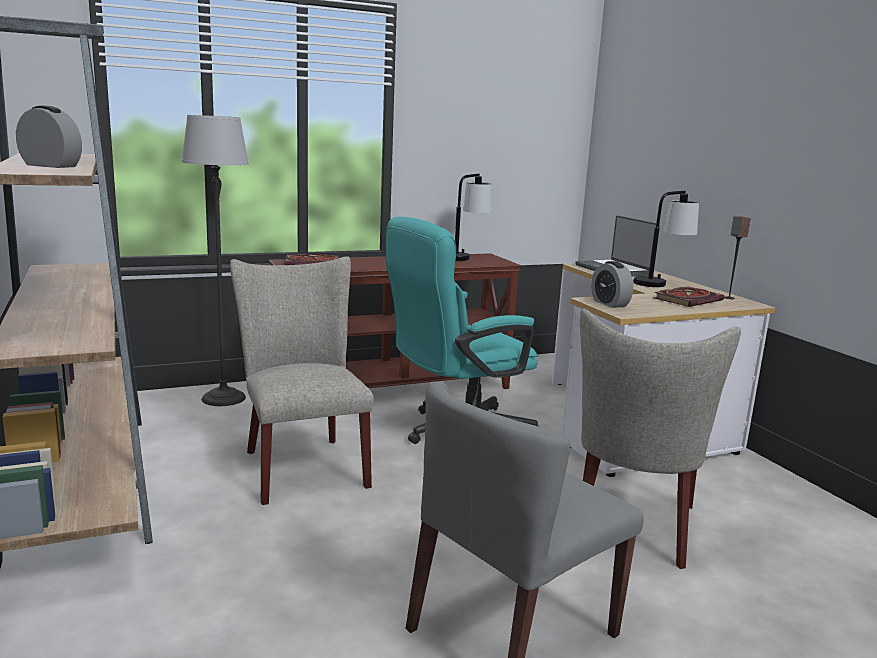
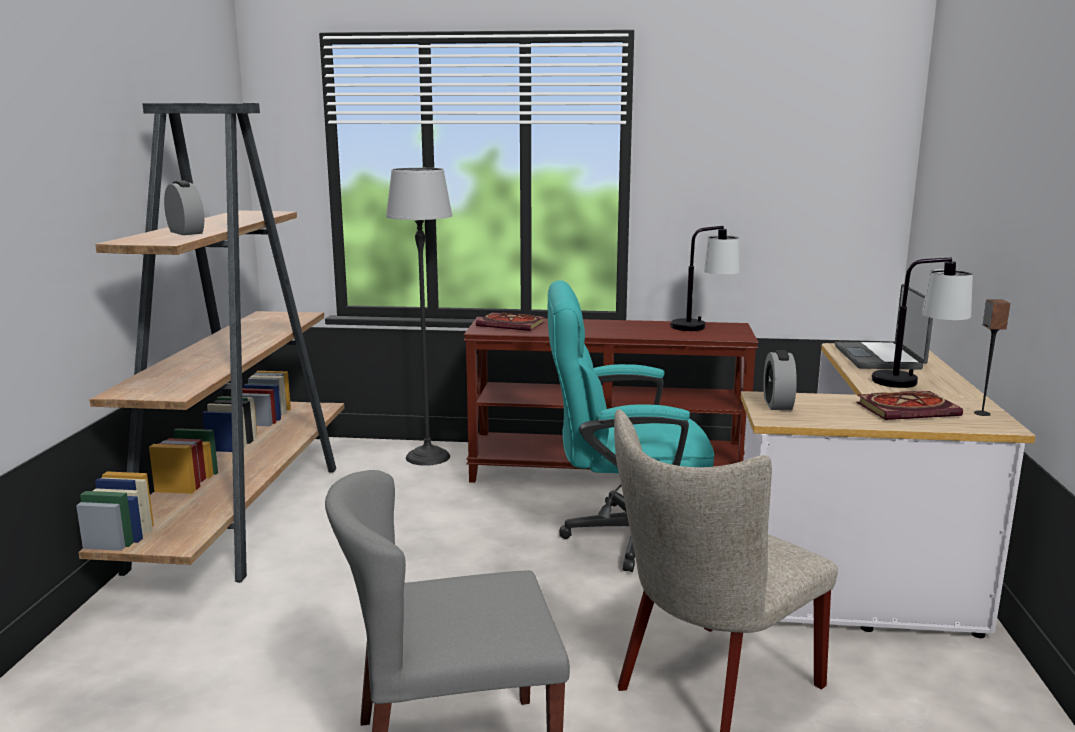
camera: 30 degrees right, 0 degrees up
beige chair [230,256,374,505] -> none

